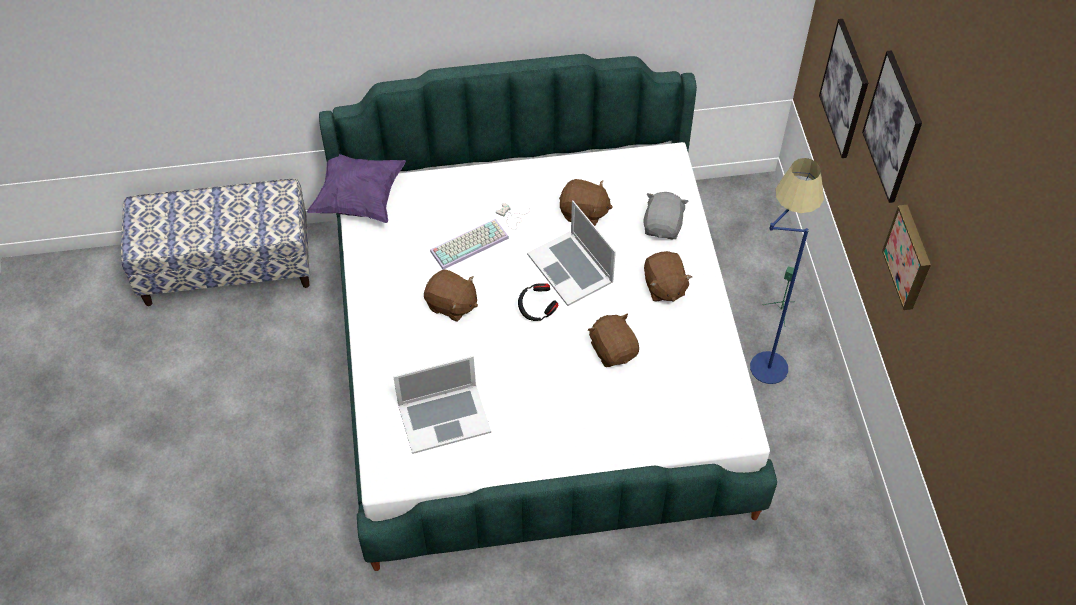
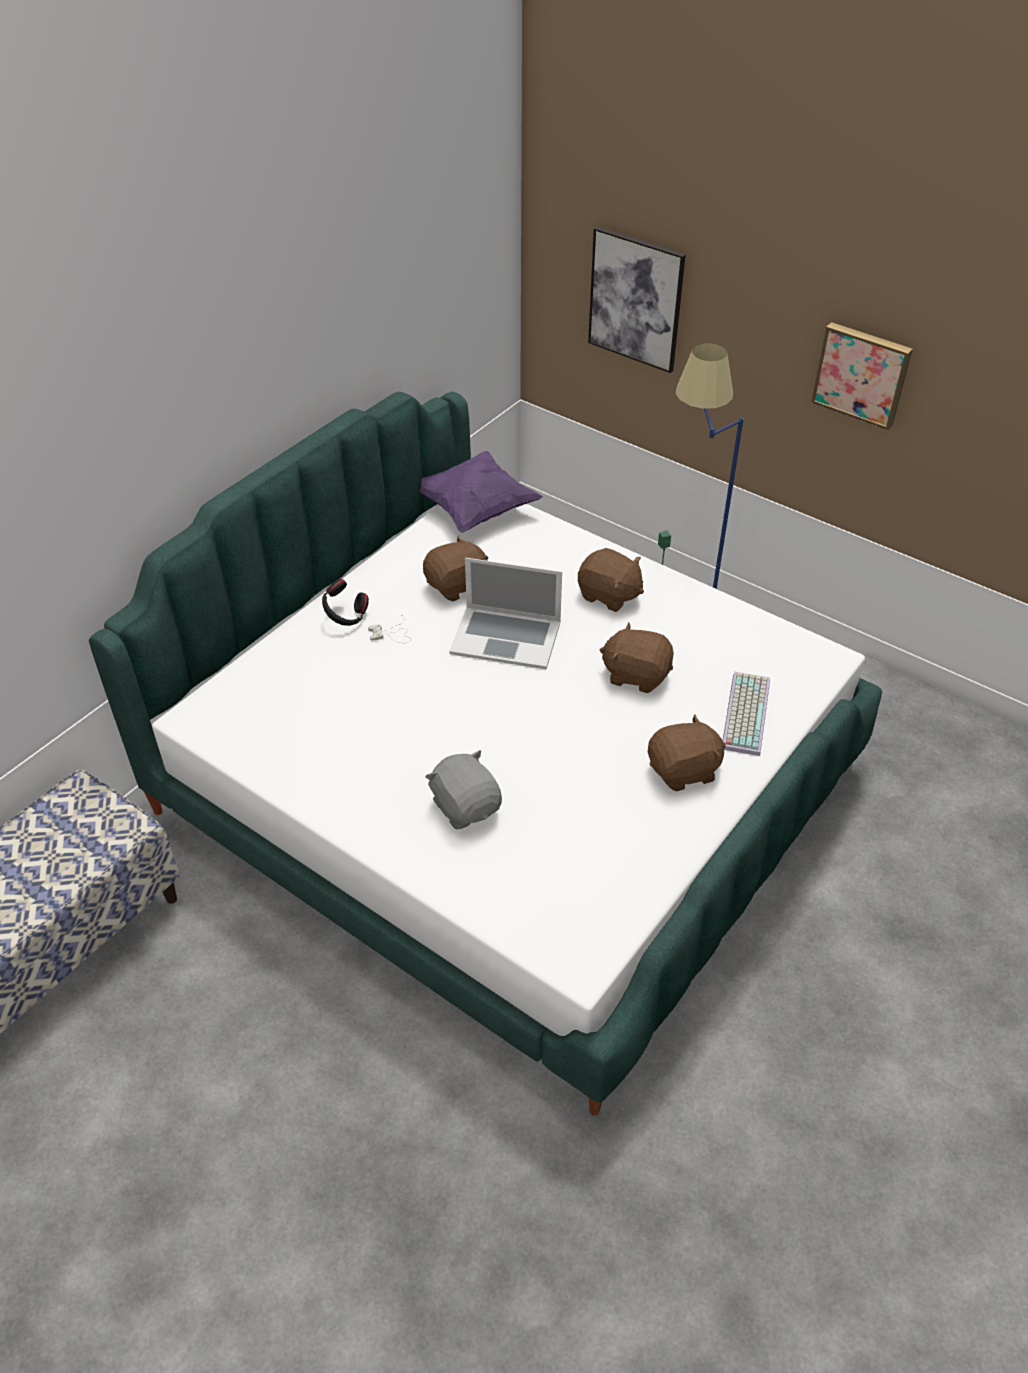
camera: 45 degrees left, 10 degrees down
purple pillow [307,154,406,223] -> purple pillow moved to [420,451,543,533]
laptop [393,356,491,454] -> none
brown plush toy [424,269,478,322] -> brown plush toy moved to [648,714,726,791]
keyboard [430,219,509,270] -> keyboard moved to [723,672,770,756]
black headphones [518,283,559,321] -> black headphones moved to [322,579,369,626]
grey plush toy [644,192,688,239] -> grey plush toy moved to [425,750,502,829]
picture [862,50,922,203] -> none

